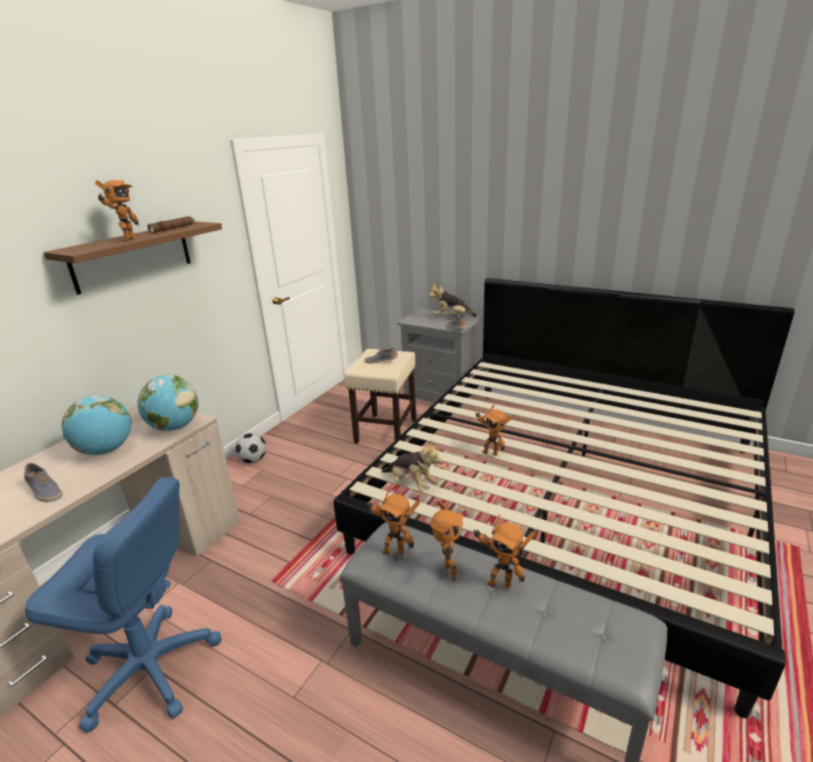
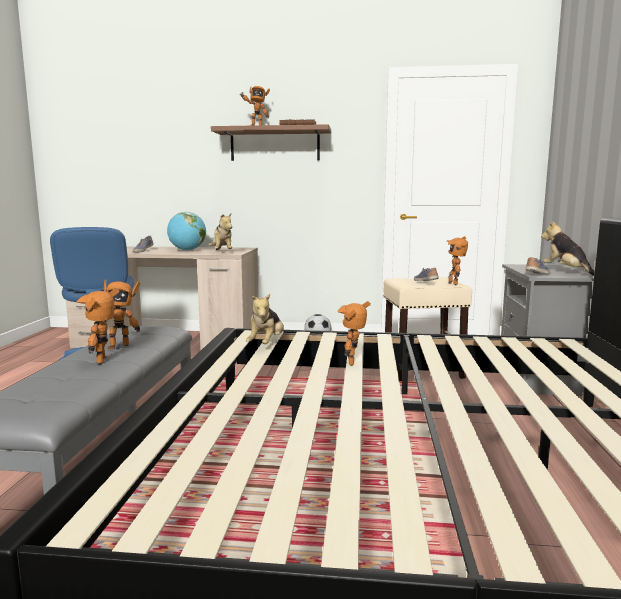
camera: 65 degrees right, 15 degrees down
globe [137,375,199,431] -> plush toy [209,214,232,250]
toy robot [366,487,420,555] -> toy robot moved to [447,236,468,285]

